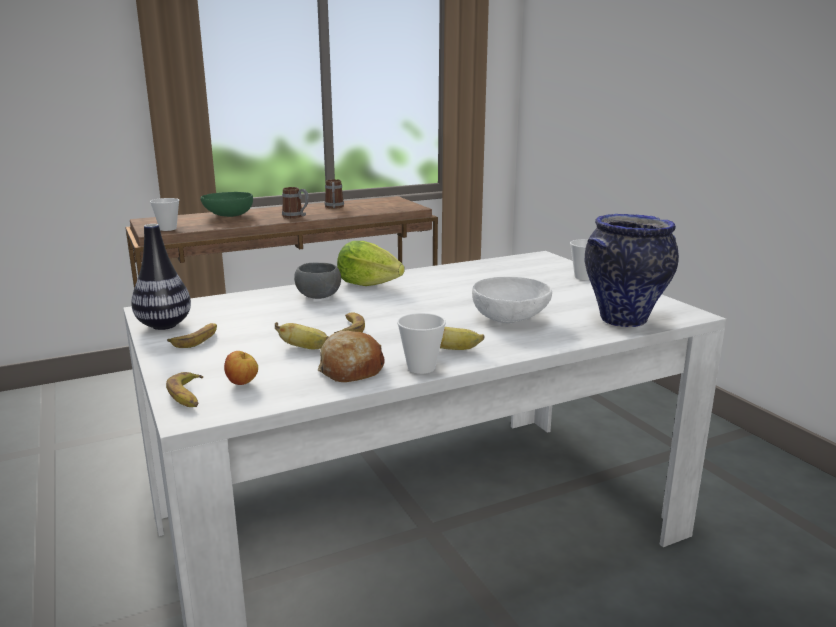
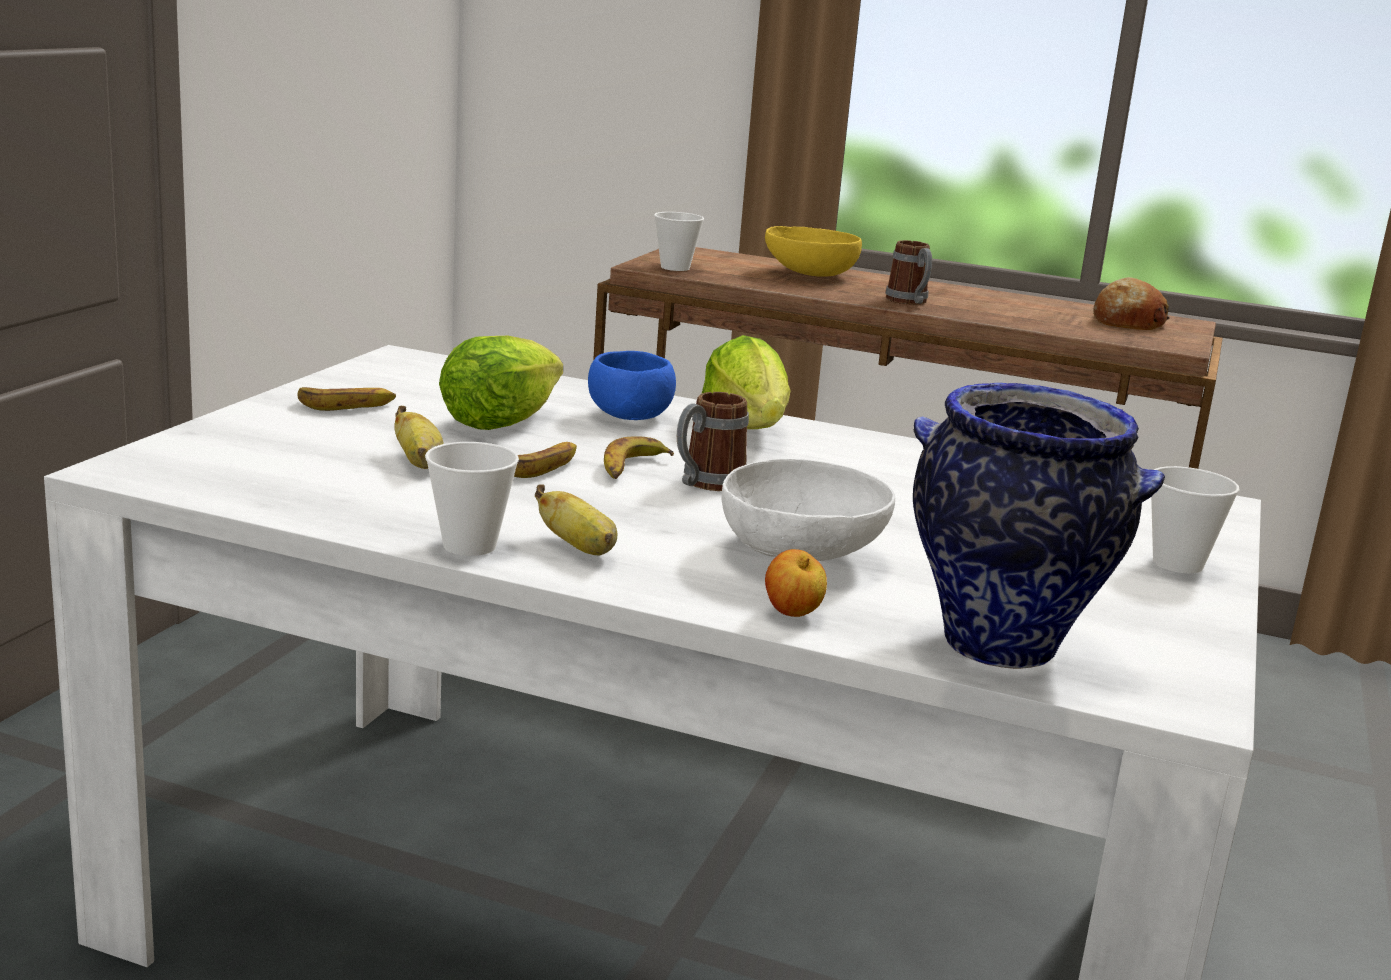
camera: 45 degrees right, 0 degrees up
vase [131,224,191,330] -> none
banana [166,372,204,407] -> banana moved to [604,436,674,479]
green bowl [200,192,253,217] -> yellow bowl [765,226,862,277]
apple [224,351,258,385] -> apple moved to [765,549,827,617]
grey bowl [294,263,341,299] -> blue bowl [588,351,676,420]
bread [318,331,384,382] -> bread moved to [1093,277,1170,330]
mug [324,179,344,209] -> mug moved to [677,392,749,491]
none -> lettuce [439,336,563,430]

